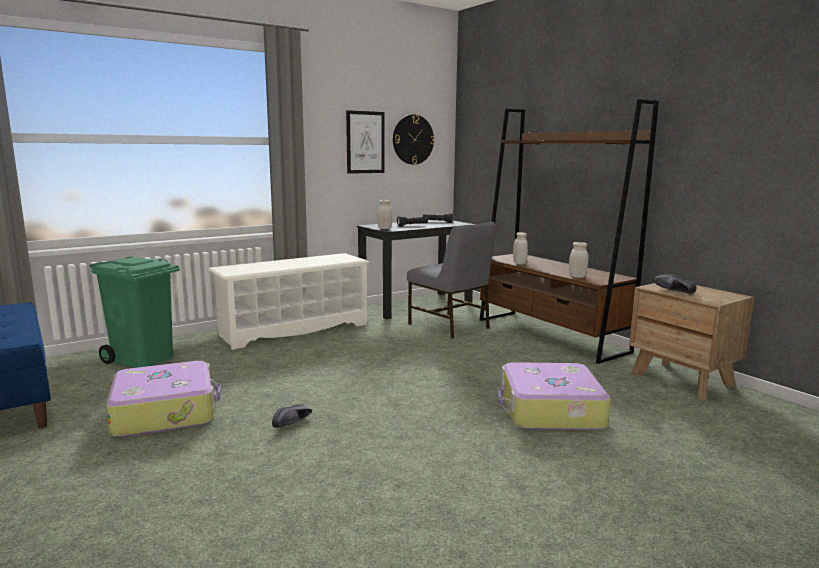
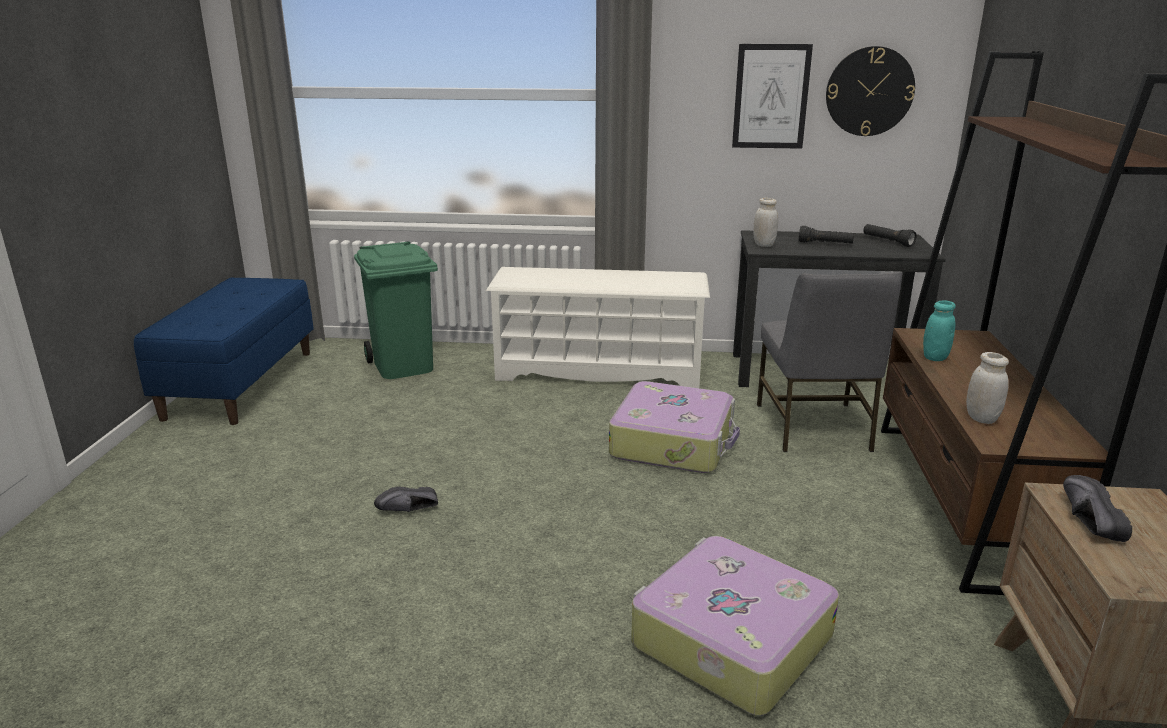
camera: 40 degrees right, 10 degrees up
suitcase [106,361,221,437] -> suitcase moved to [609,381,740,473]
white jar [513,232,528,265] -> turquoise jar [923,300,956,361]

